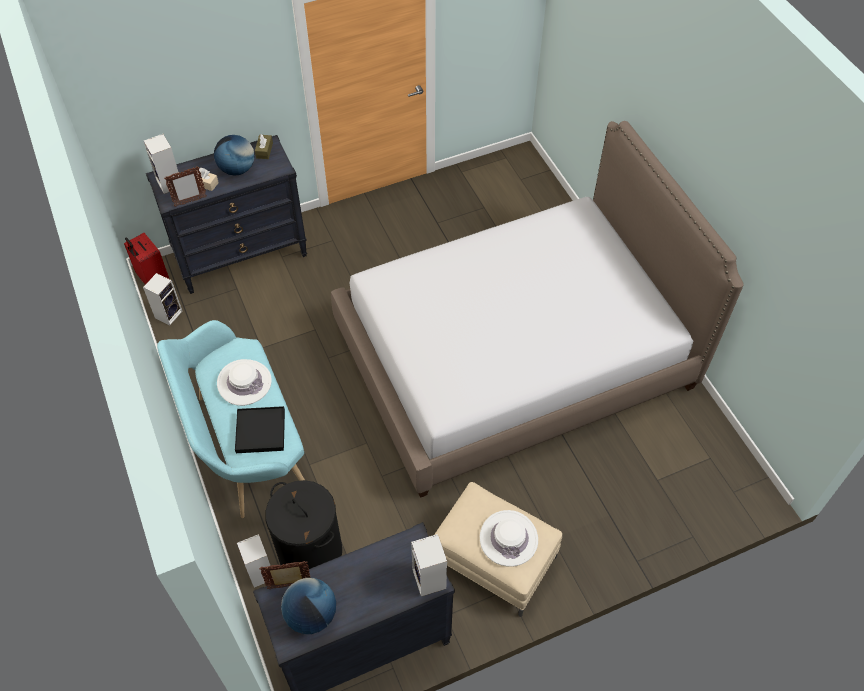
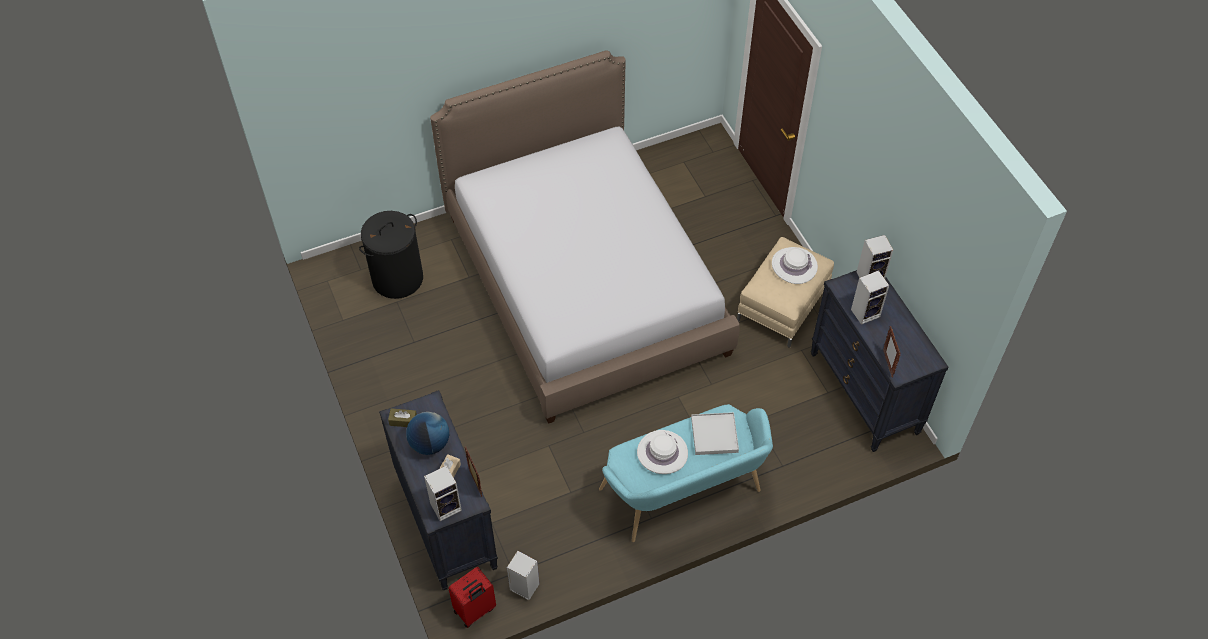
camera: 90 degrees left, 0 degrees up
black tray [235,406,285,453] -> white tray [691,412,739,455]
speaker [237,534,270,588] -> speaker moved to [851,271,889,325]
black laundry basket [265,480,342,571] -> black laundry basket moved to [359,211,423,299]
globe [281,578,336,634] -> none

